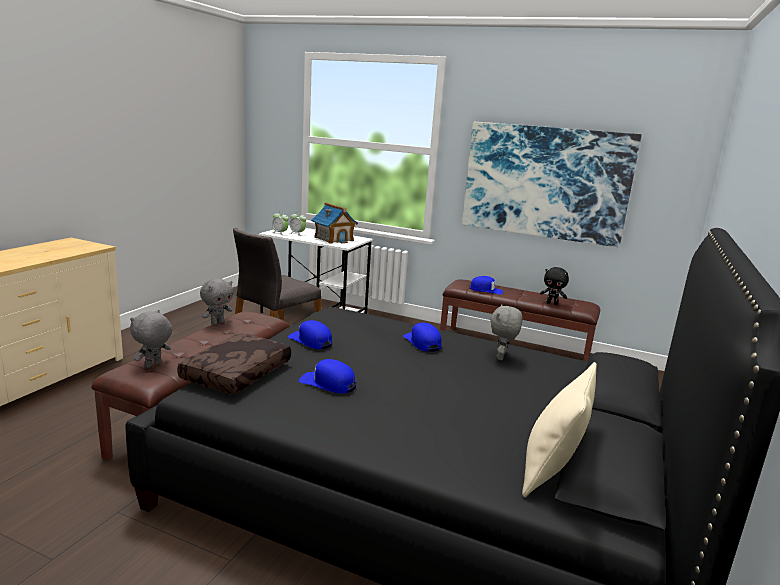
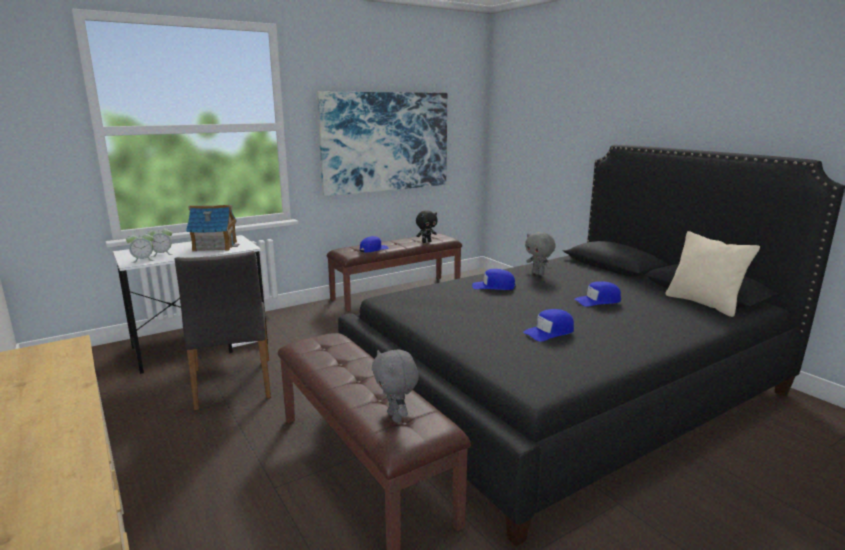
camera: 55 degrees left, 0 degrees up
brown pillow [177,333,291,394] -> none
grey plush toy [200,278,233,326] -> none
blue cap [288,320,332,349] -> blue cap moved to [574,281,621,307]

